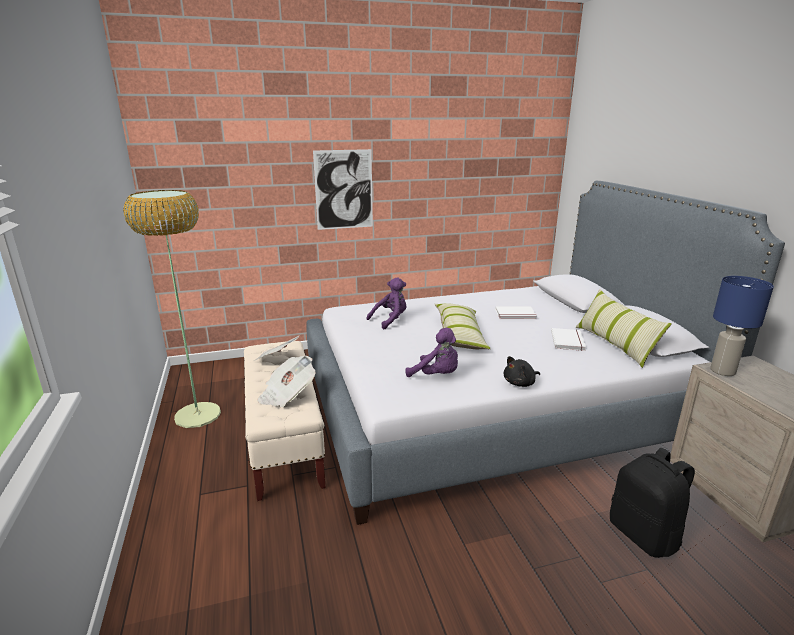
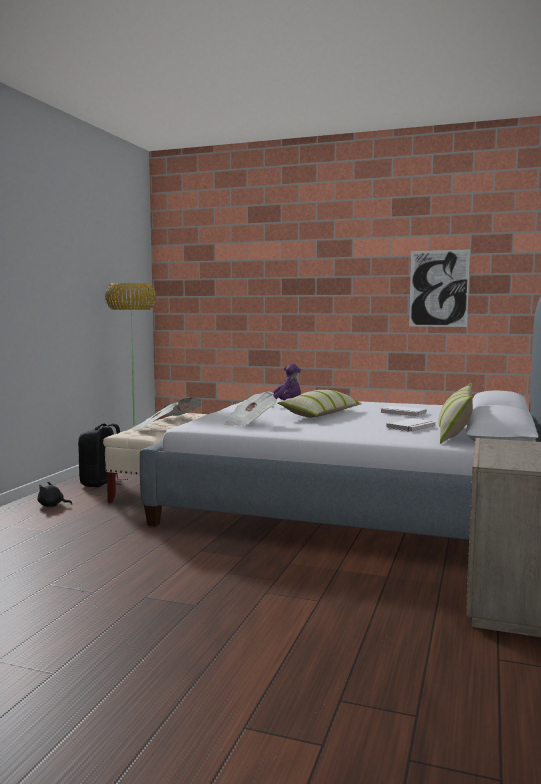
camera: 35 degrees right, 15 degrees down
picture [313,149,373,230] -> picture moved to [409,249,470,327]
purple plush toy [406,328,458,377] -> newspaper [224,391,277,426]
black plush toy [504,356,540,387] -> black plush toy moved to [37,482,72,507]
black backpack [610,448,695,558] -> black backpack moved to [78,423,128,487]
blue table lamp [710,276,774,376] -> none

